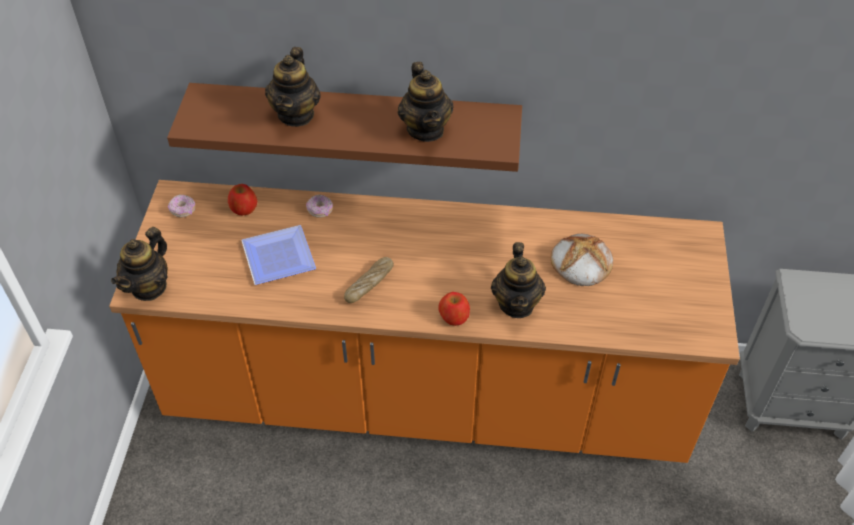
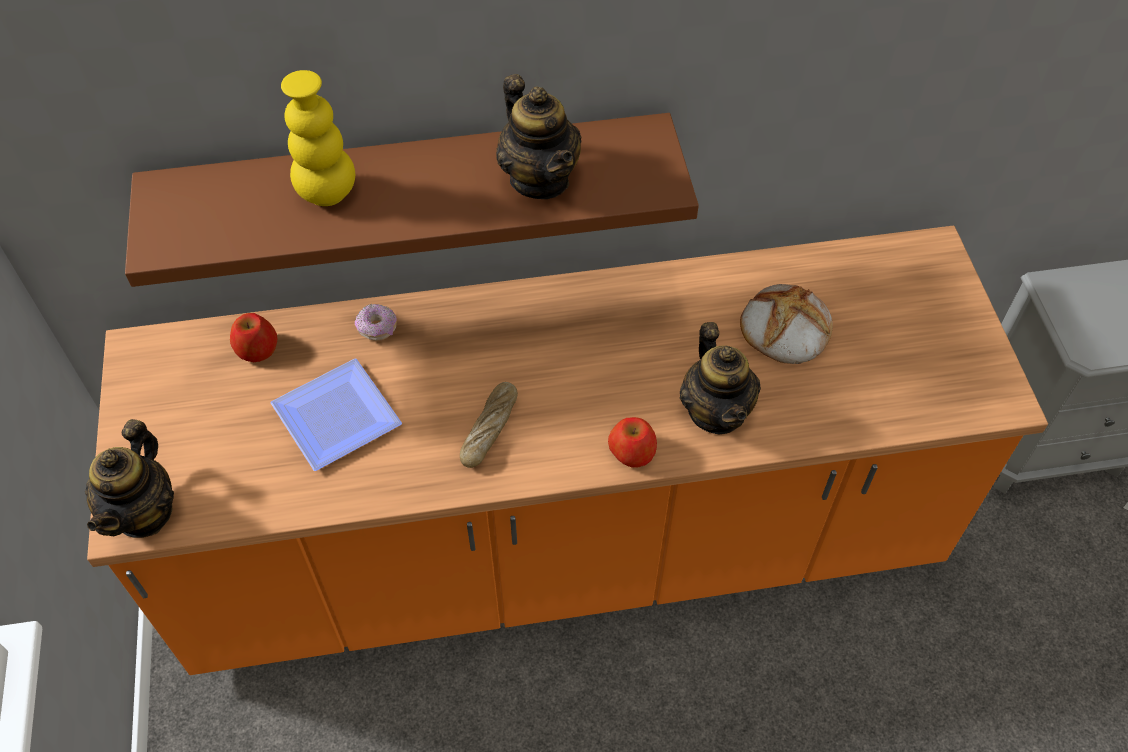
camera: 15 degrees left, 5 degrees up
donut [168,195,195,218] -> none
teapot [265,47,321,127] -> yellow vase [281,70,355,206]

